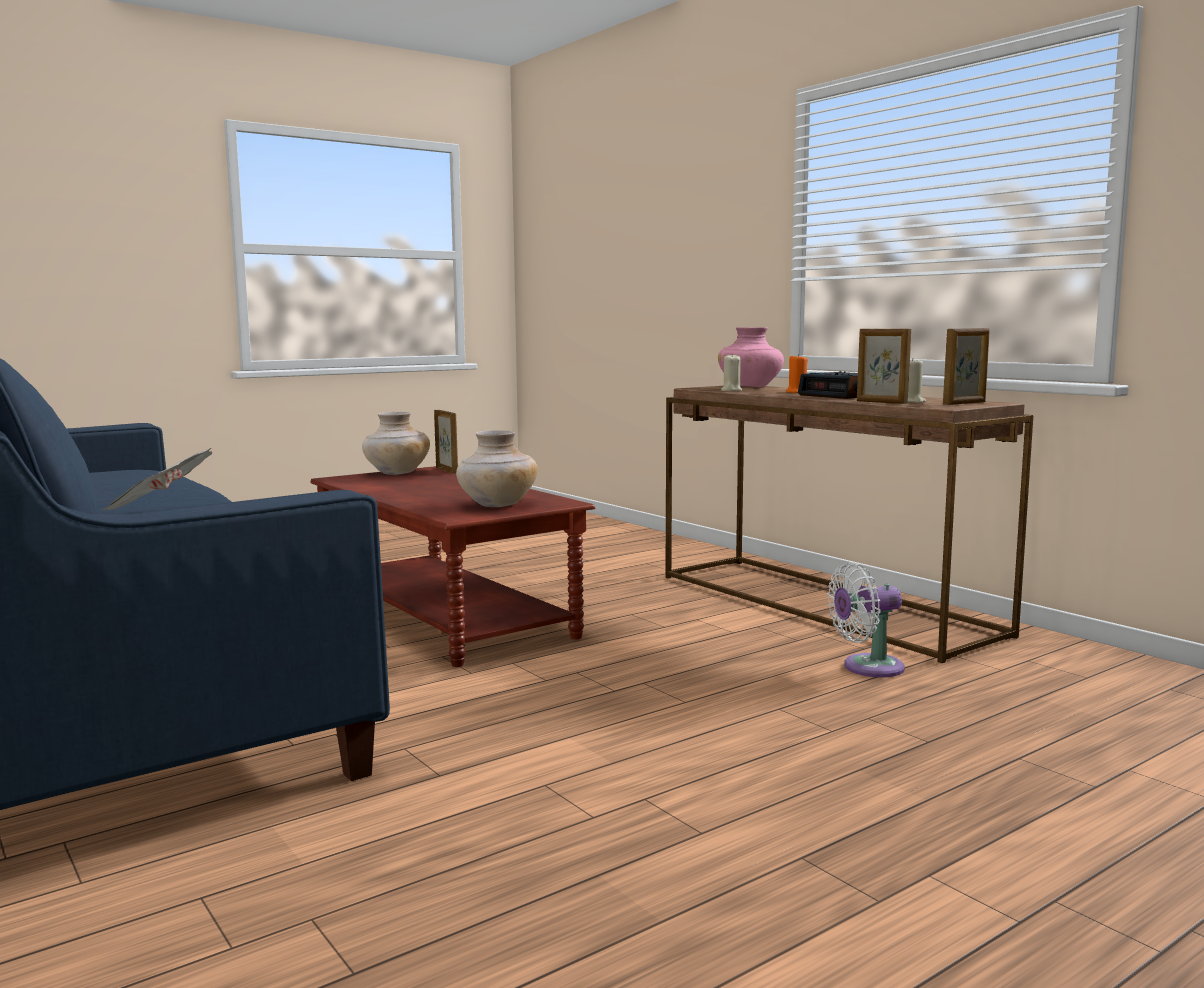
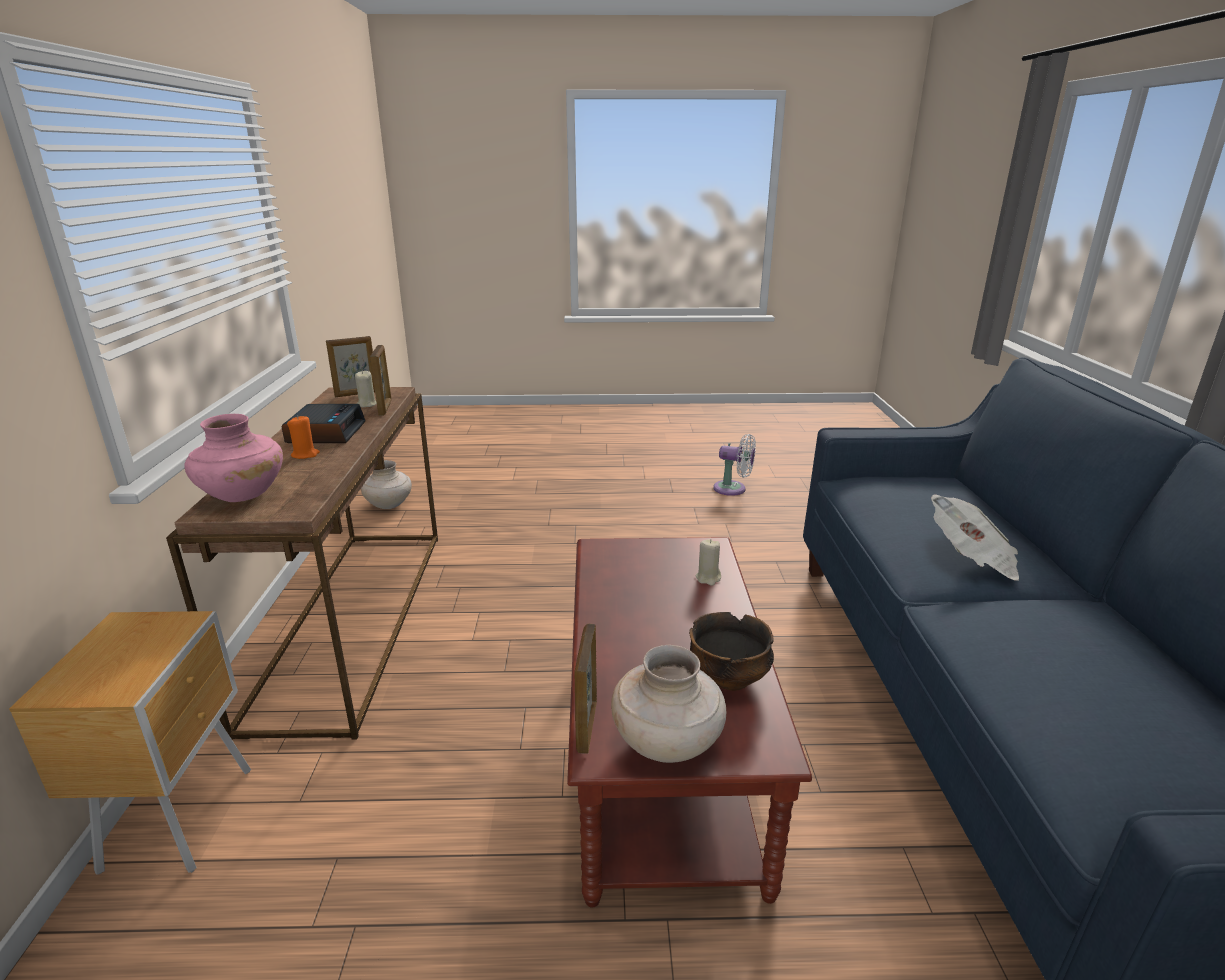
camera: 145 degrees left, 15 degrees up
beige vase [456,430,538,507] -> beige vase moved to [361,460,412,509]
beige candle [721,355,742,391] -> beige candle moved to [696,539,721,586]
white fan [828,563,905,677] -> white fan moved to [713,434,756,496]
picture frame [943,328,990,405] -> picture frame turned 150 degrees clockwise [326,336,375,397]
none -> brown nightstand [9,611,251,875]
none -> bowl [689,612,774,691]

